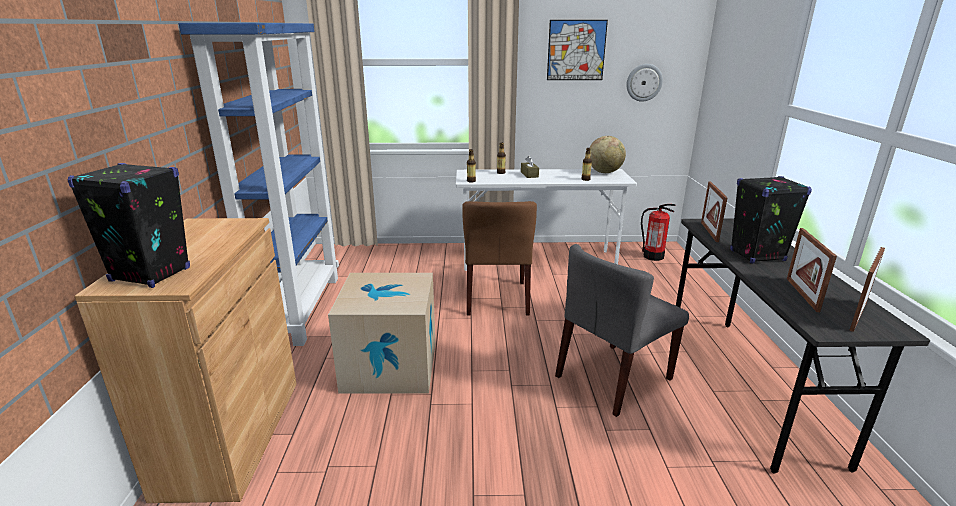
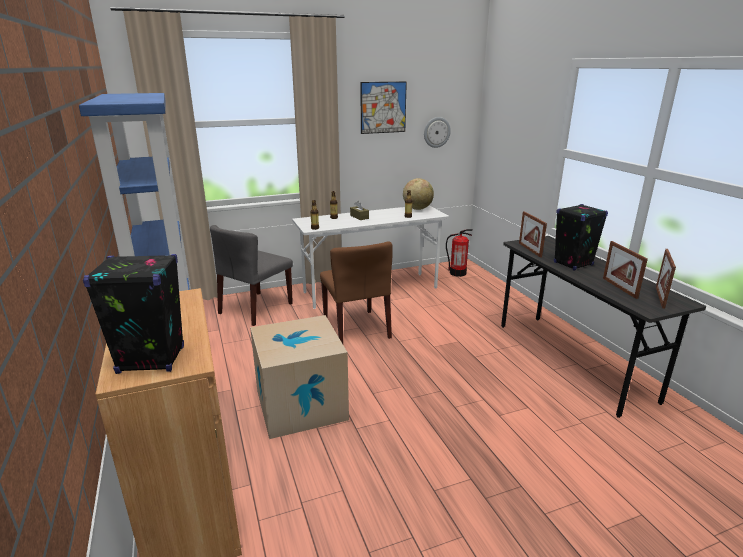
camera: 20 degrees left, 0 degrees up
grey chair [555,244,689,417] -> grey chair moved to [210,225,293,326]

